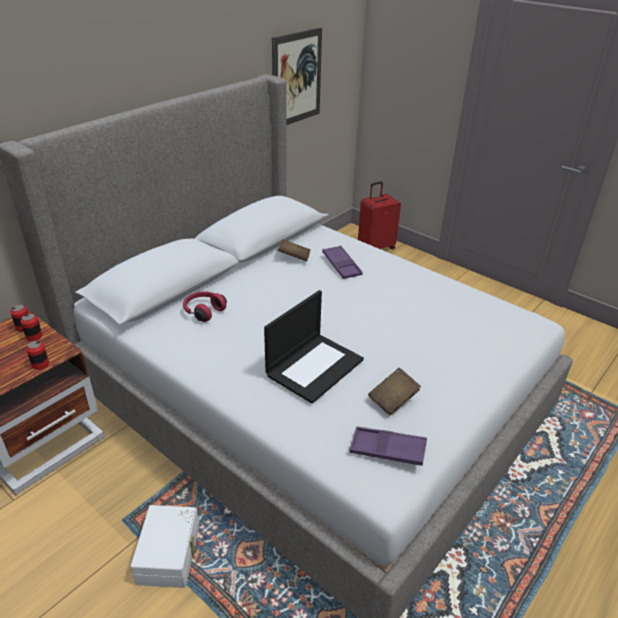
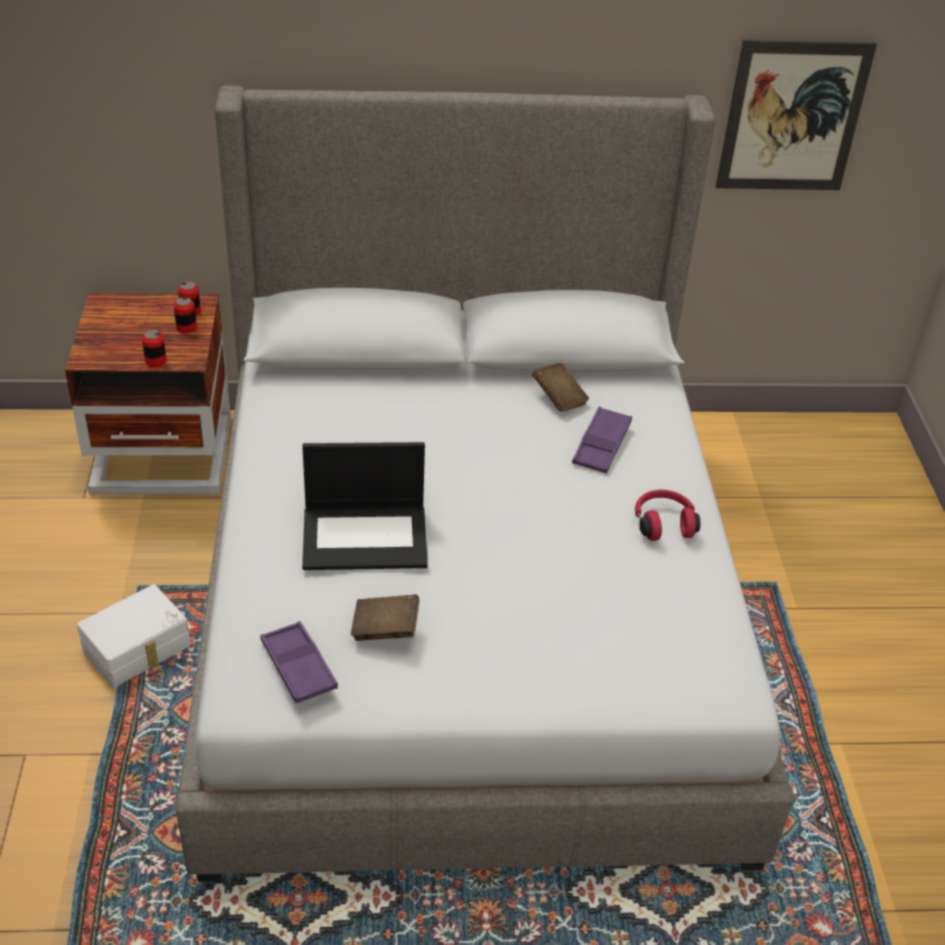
camera: 45 degrees right, 5 degrees up
red headphones [183,291,227,322] -> red headphones moved to [635,490,701,541]
red suitcase [358,181,401,249] -> none

